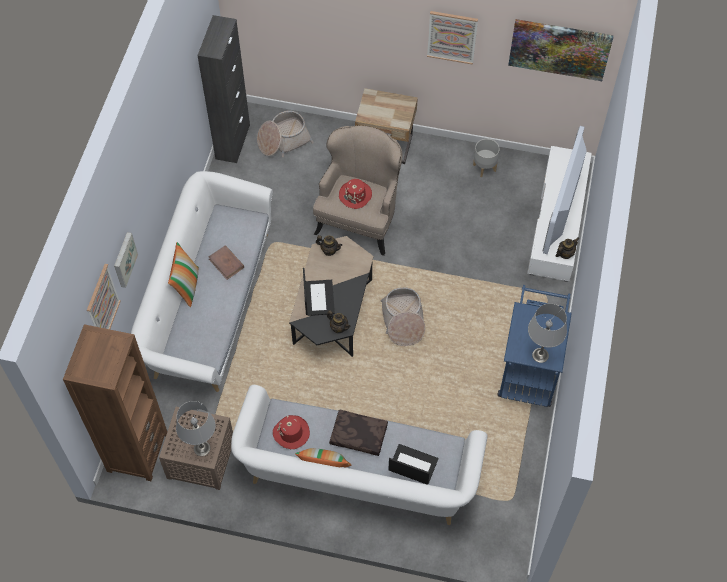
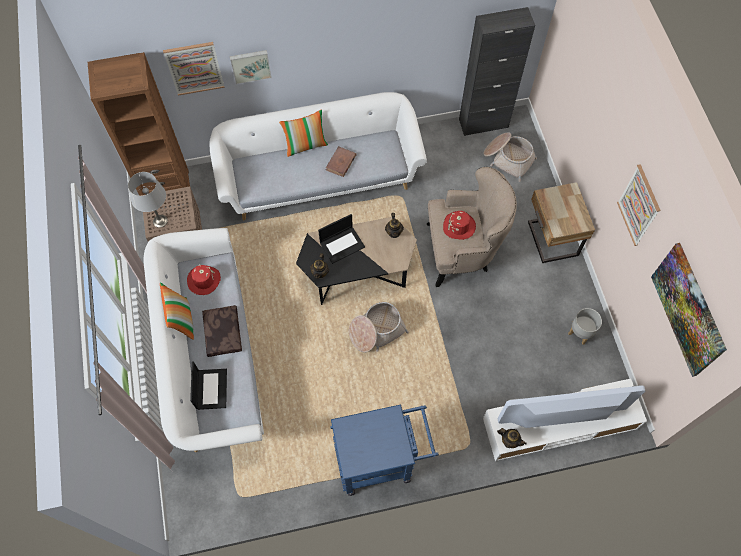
camera: 65 degrees right, 5 degrees up
grey table lamp [528,303,567,363] -> none

